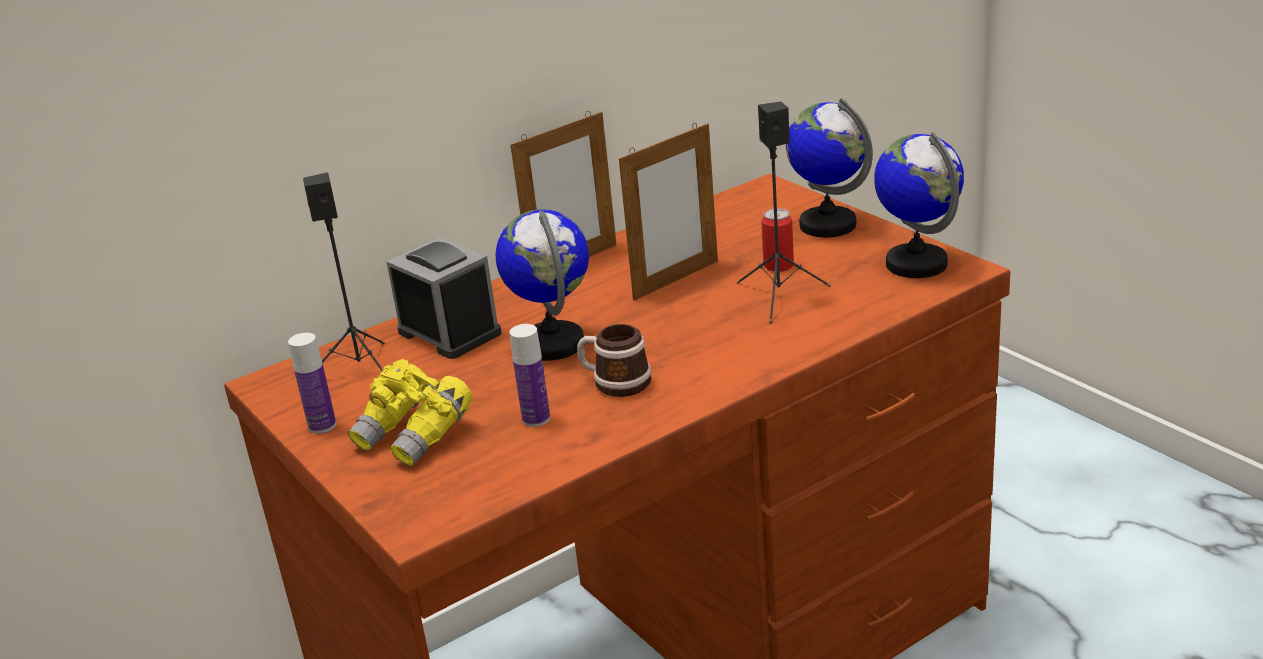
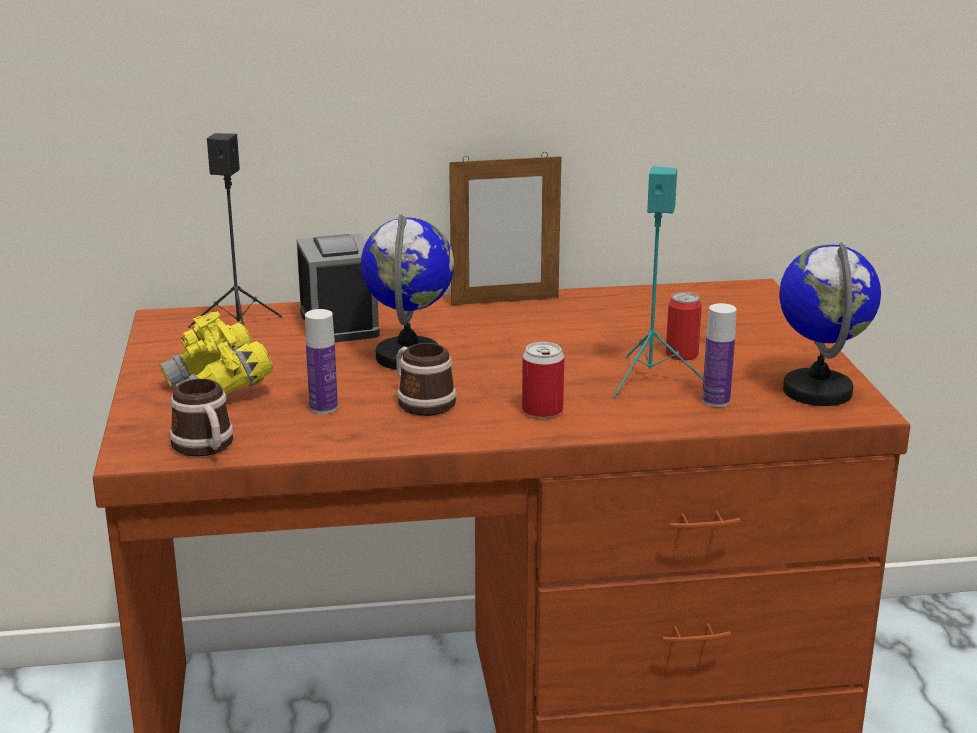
camera: 25 degrees right, 5 degrees down
bottle [288,333,336,434] -> bottle moved to [702,303,737,408]
picture frame [619,123,718,301] -> none
black speaker [737,101,831,324] -> turquoise speaker [613,166,703,398]
globe [786,98,873,237] -> none
none -> mug [169,379,233,457]
none -> can [522,342,564,418]

